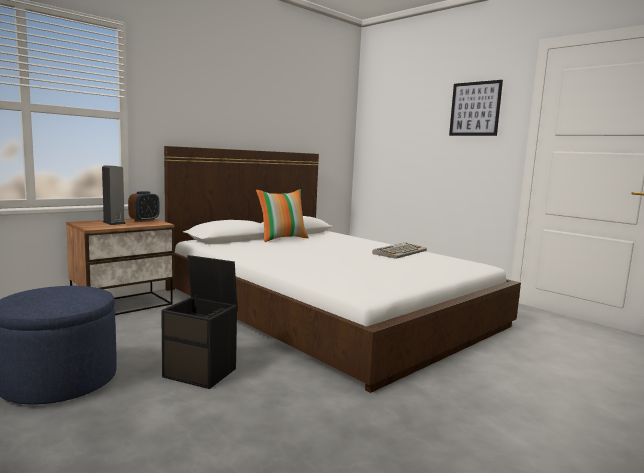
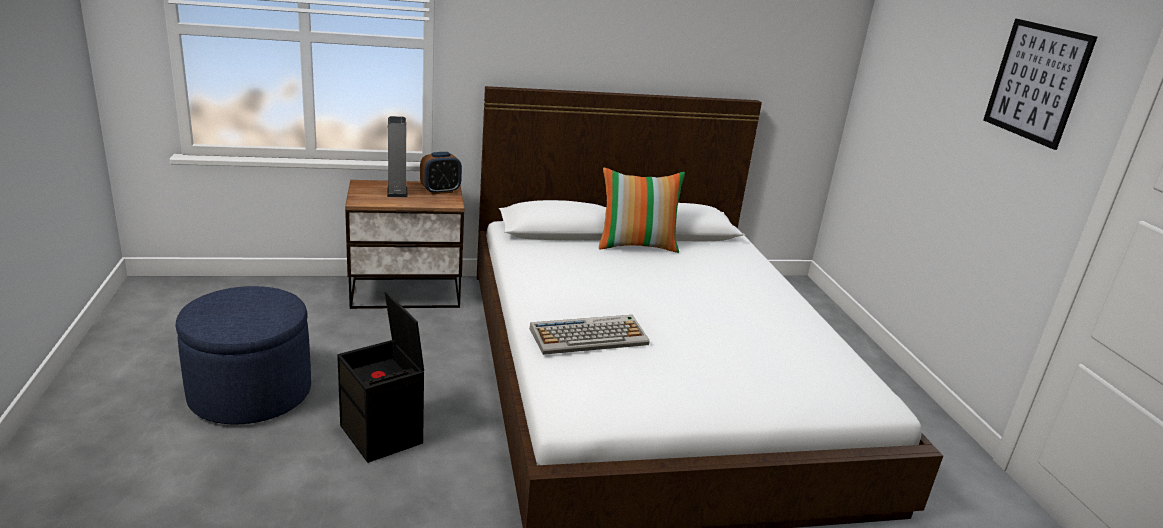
camera: 30 degrees right, 15 degrees up
keyboard [372,243,427,259] -> keyboard moved to [530,315,650,355]

